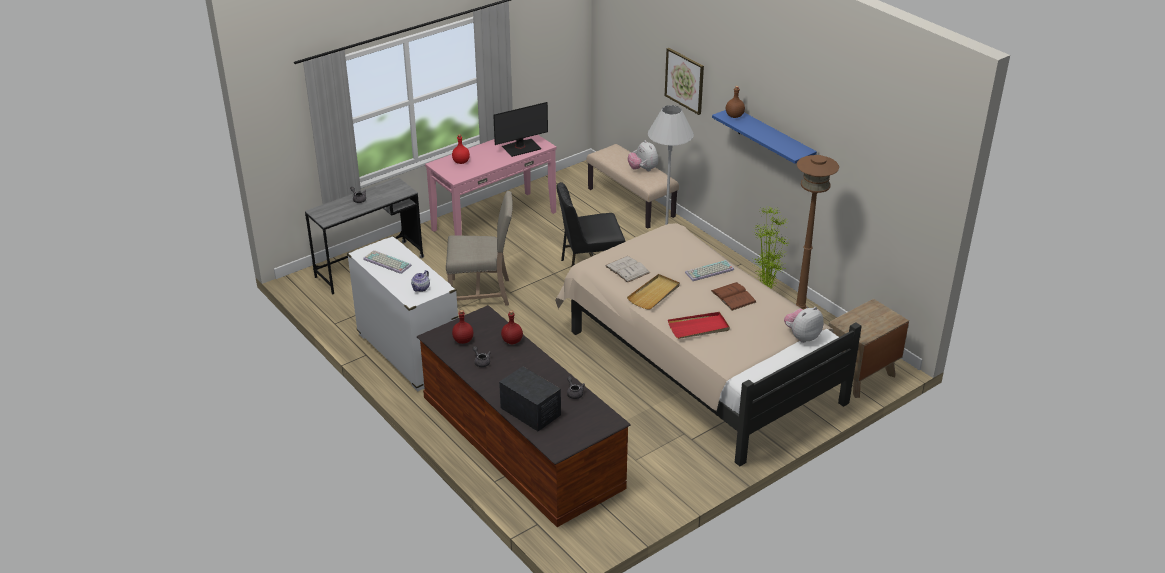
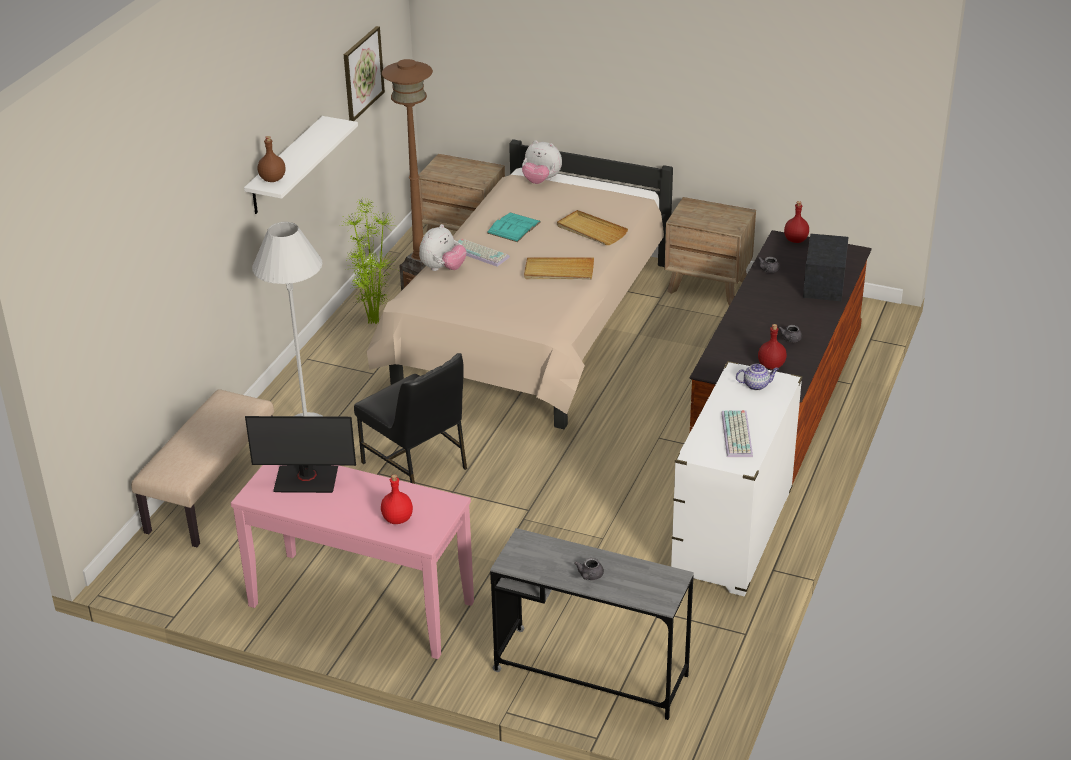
camera: 120 degrees left, 0 degrees up
beige chair [446,191,513,305] -> none
monitor [493,102,548,157] -> monitor turned 150 degrees clockwise [245,416,356,493]
red bottle [501,310,523,344] -> red bottle moved to [784,201,809,243]
white book [605,256,650,283] -> none
plush toy [628,140,658,171] -> plush toy moved to [419,224,467,271]
picture [665,48,704,115] -> picture moved to [344,26,385,121]
red tray [668,312,730,339] -> beige tray [557,210,628,245]
brown book [711,282,756,311] -> turquoise book [487,212,541,242]
blue shelf [712,110,817,164] -> white shelf [244,116,358,214]
none -> brown nightstand [664,197,756,305]

